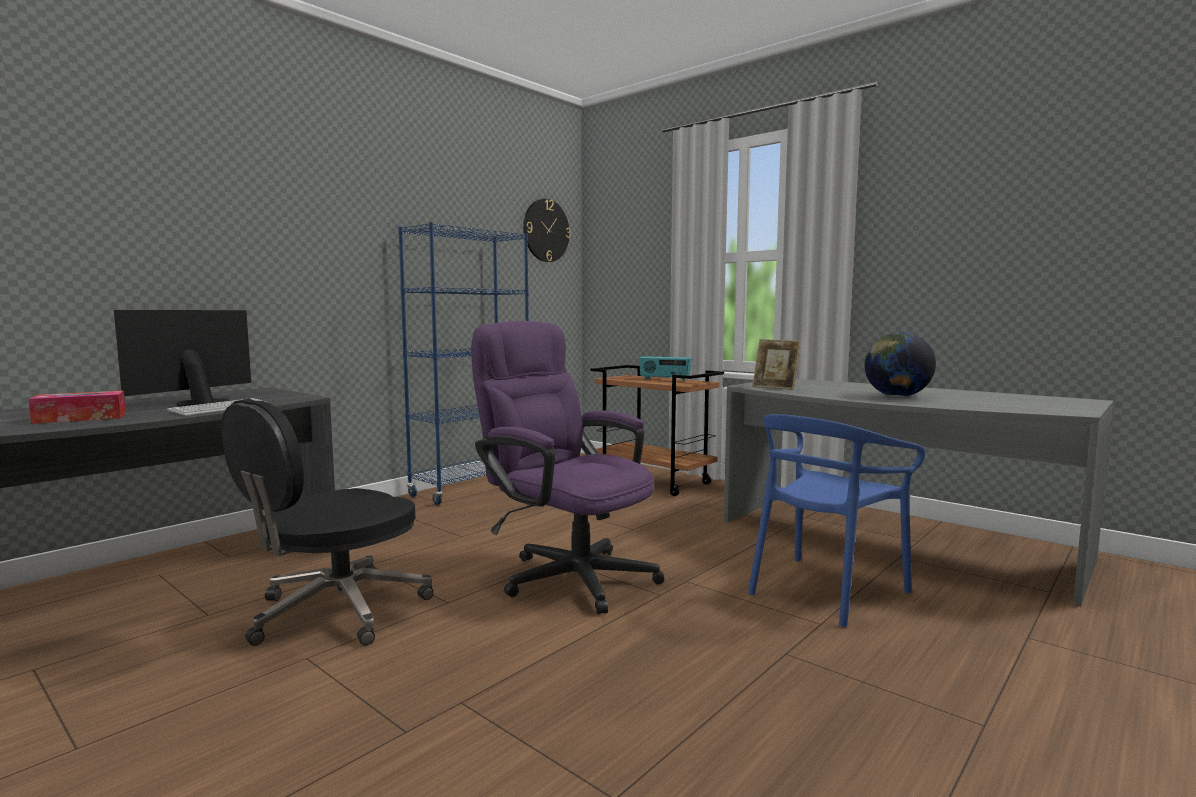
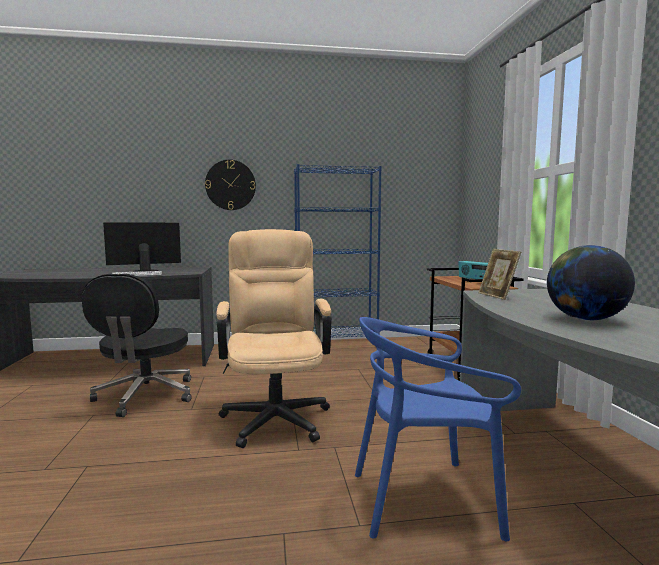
camera: 40 degrees right, 0 degrees up
tissue box [28,391,126,424] -> none
black office chair [221,399,434,646] -> black office chair turned 75 degrees counterclockwise [82,274,192,417]
purple office chair [471,321,664,614] -> beige office chair [216,229,332,448]
wall clock [523,199,571,262] -> wall clock moved to [205,160,256,210]

